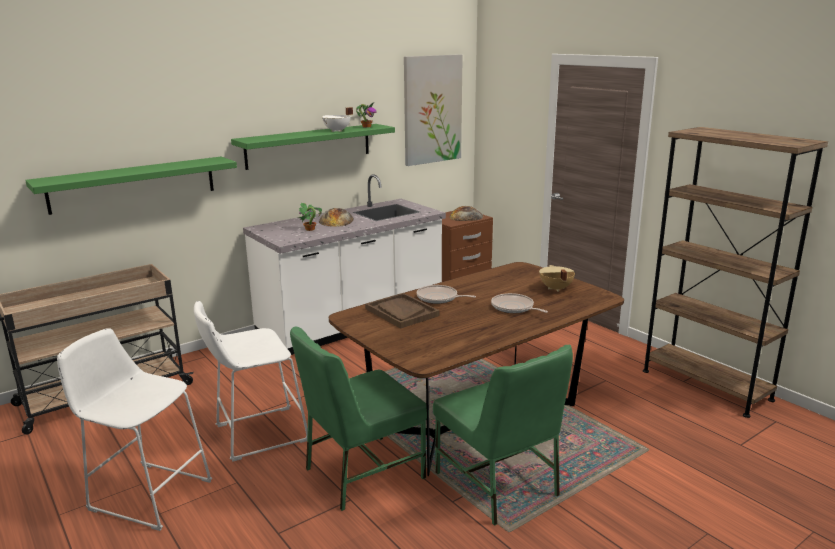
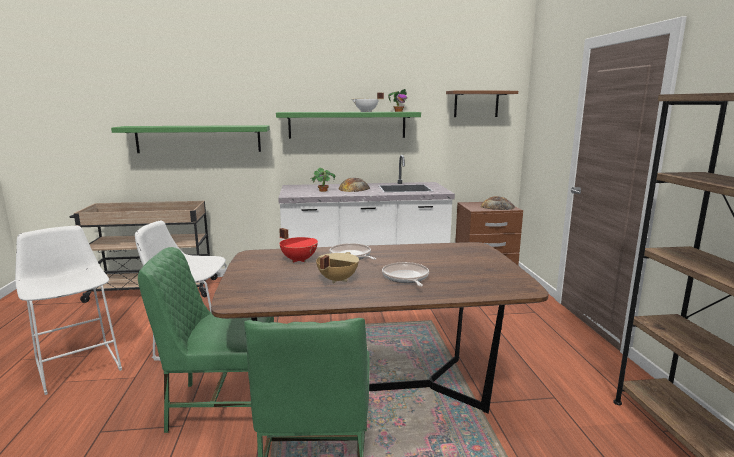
camera: 30 degrees right, 5 degrees down
brown tray [365,293,440,329] -> red cooking pot [279,228,318,263]
picture [404,54,463,166] -> brown shelf [446,90,518,117]
beige cooking pot [539,265,575,292] -> beige cooking pot moved to [316,252,359,283]

